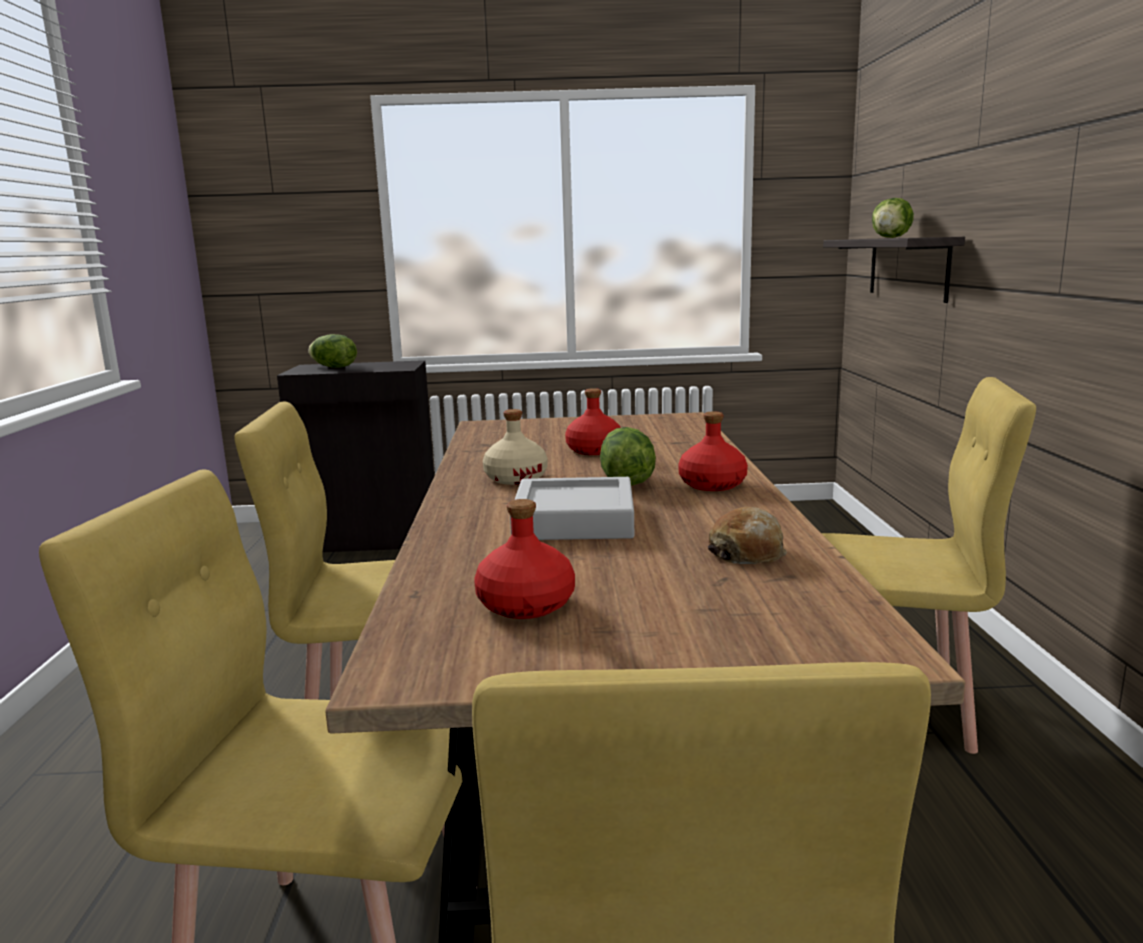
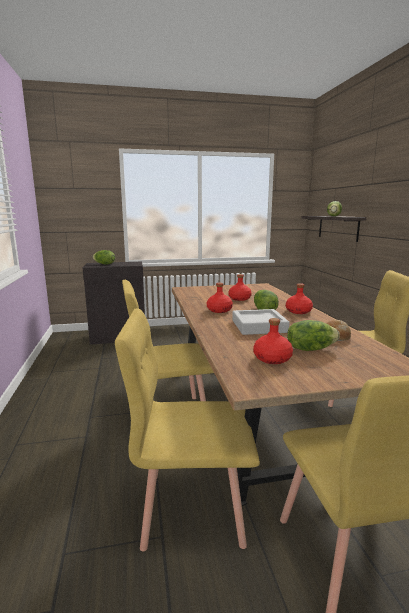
camera: 10 degrees left, 0 degrees up
beige bottle [483,409,548,485] -> red bottle [207,283,233,313]
none -> lettuce [287,320,340,351]

